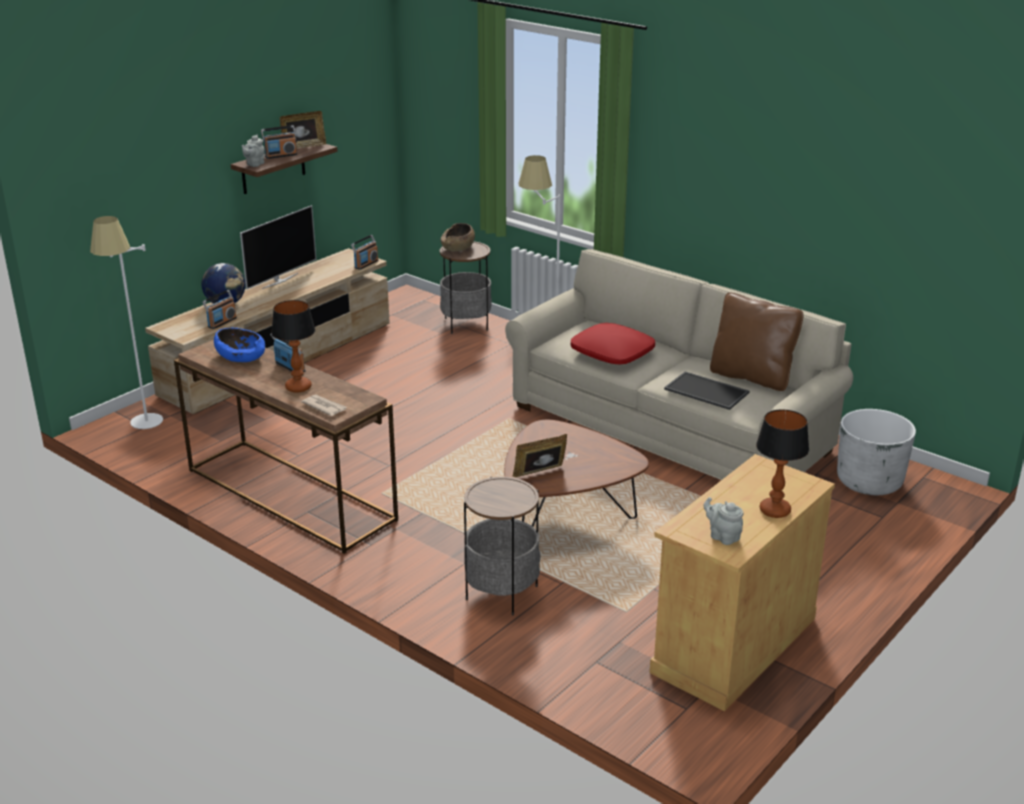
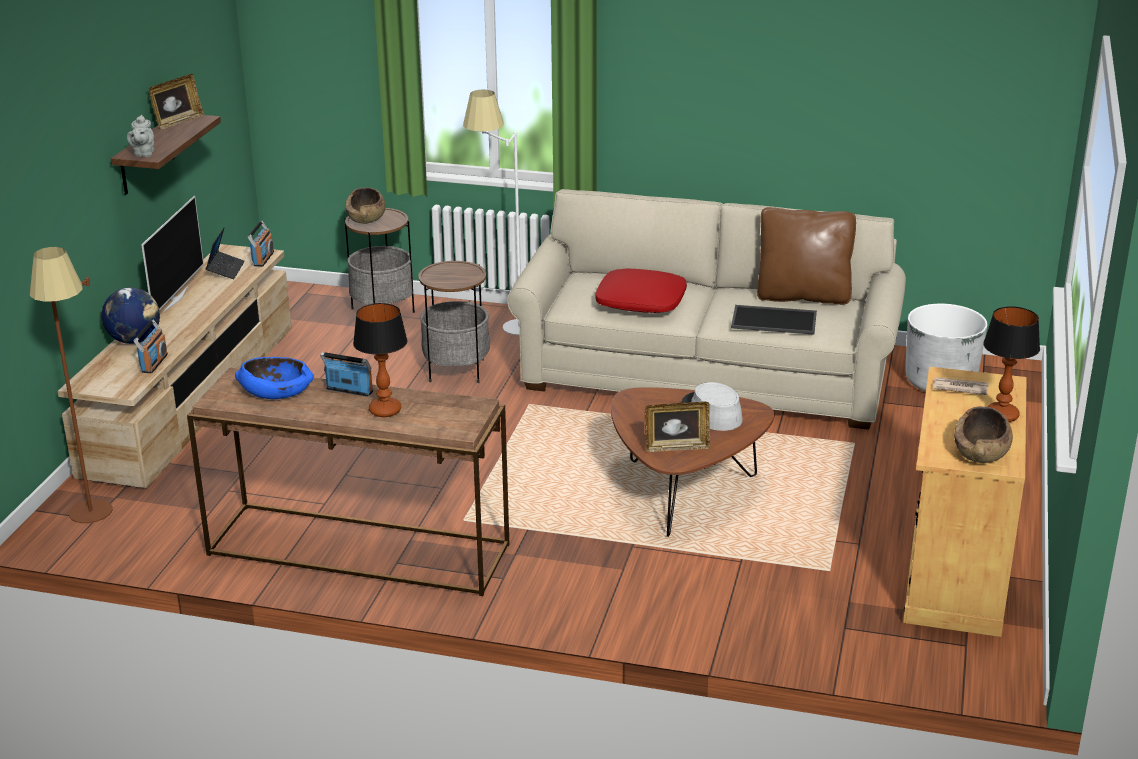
camera: 25 degrees left, 0 degrees up
white floor lamp [90,216,163,429] -> brown floor lamp [30,247,113,523]
radio [261,125,297,159] -> none
newspaper [301,394,347,416] -> newspaper moved to [934,377,989,395]
side table [464,477,540,616] -> side table moved to [418,261,490,383]
picture frame [513,434,567,477] -> picture frame turned 135 degrees counterclockwise [645,402,710,452]
grey teapot [703,497,743,545] -> brown bowl [954,406,1013,463]
none -> laptop [205,227,245,279]
none -> grey hat [681,382,743,431]

